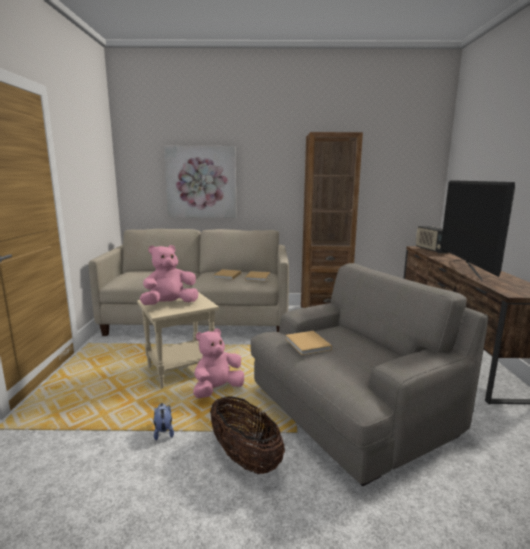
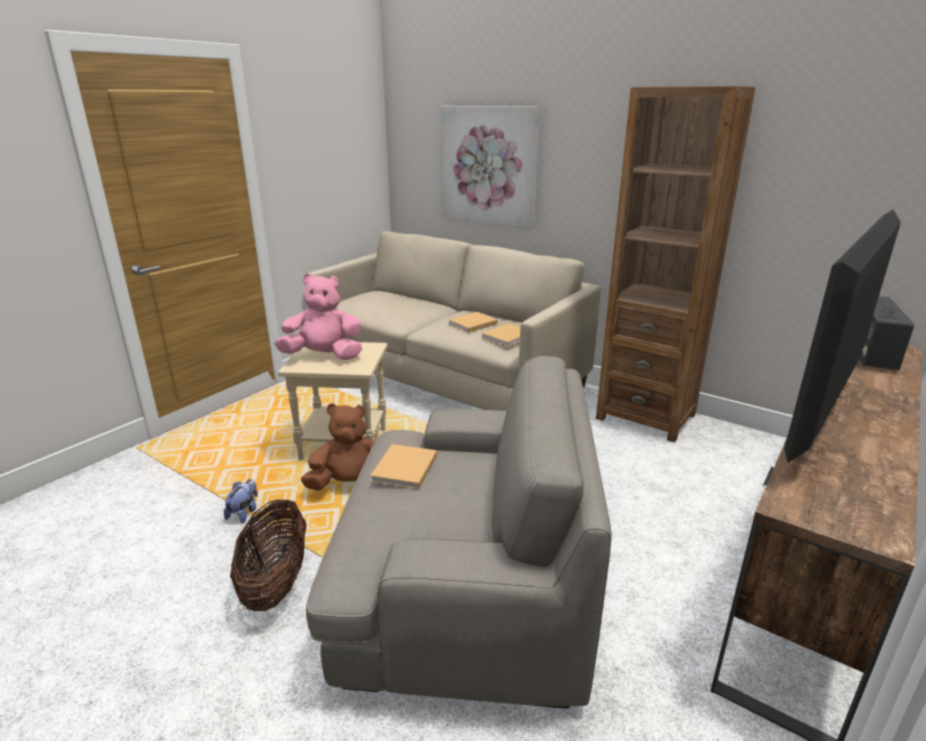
camera: 35 degrees right, 10 degrees up
pink plush toy [193,329,244,398] -> brown plush toy [301,403,375,491]

